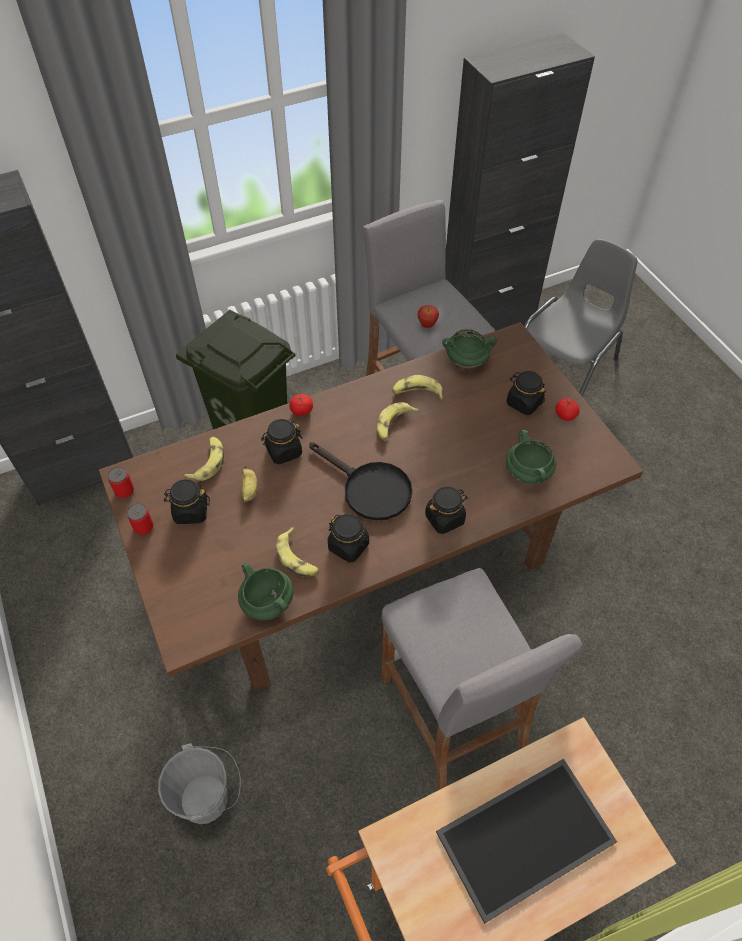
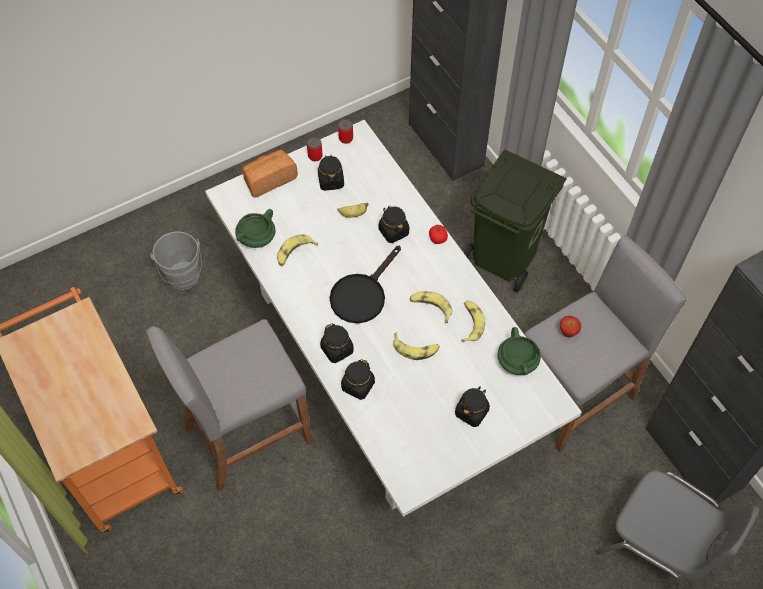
camera: 85 degrees right, 5 degrees up
brown dining table [99,322,643,692] -> white dining table [205,120,581,517]
banana [184,437,224,481] -> banana moved to [393,332,440,360]
black jar [328,514,369,563] -> black jar moved to [341,359,375,400]
tray [436,759,617,924] -> none
green cooking pot [506,430,556,484] -> none
tomato [555,398,580,421] -> none
none -> bread [242,149,298,198]

